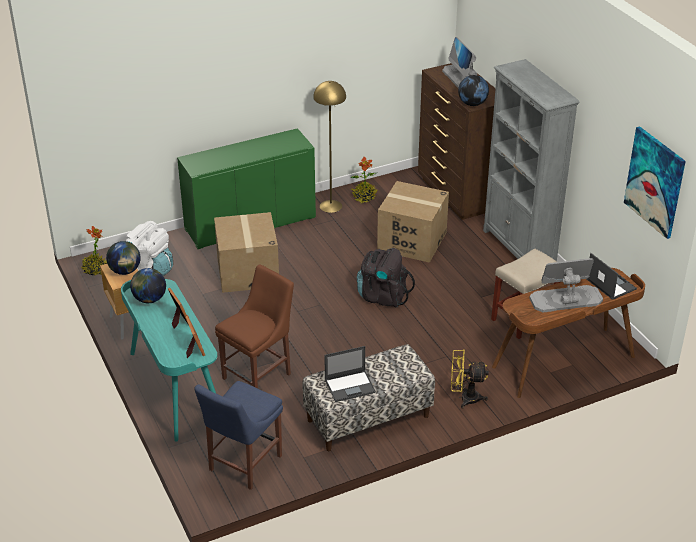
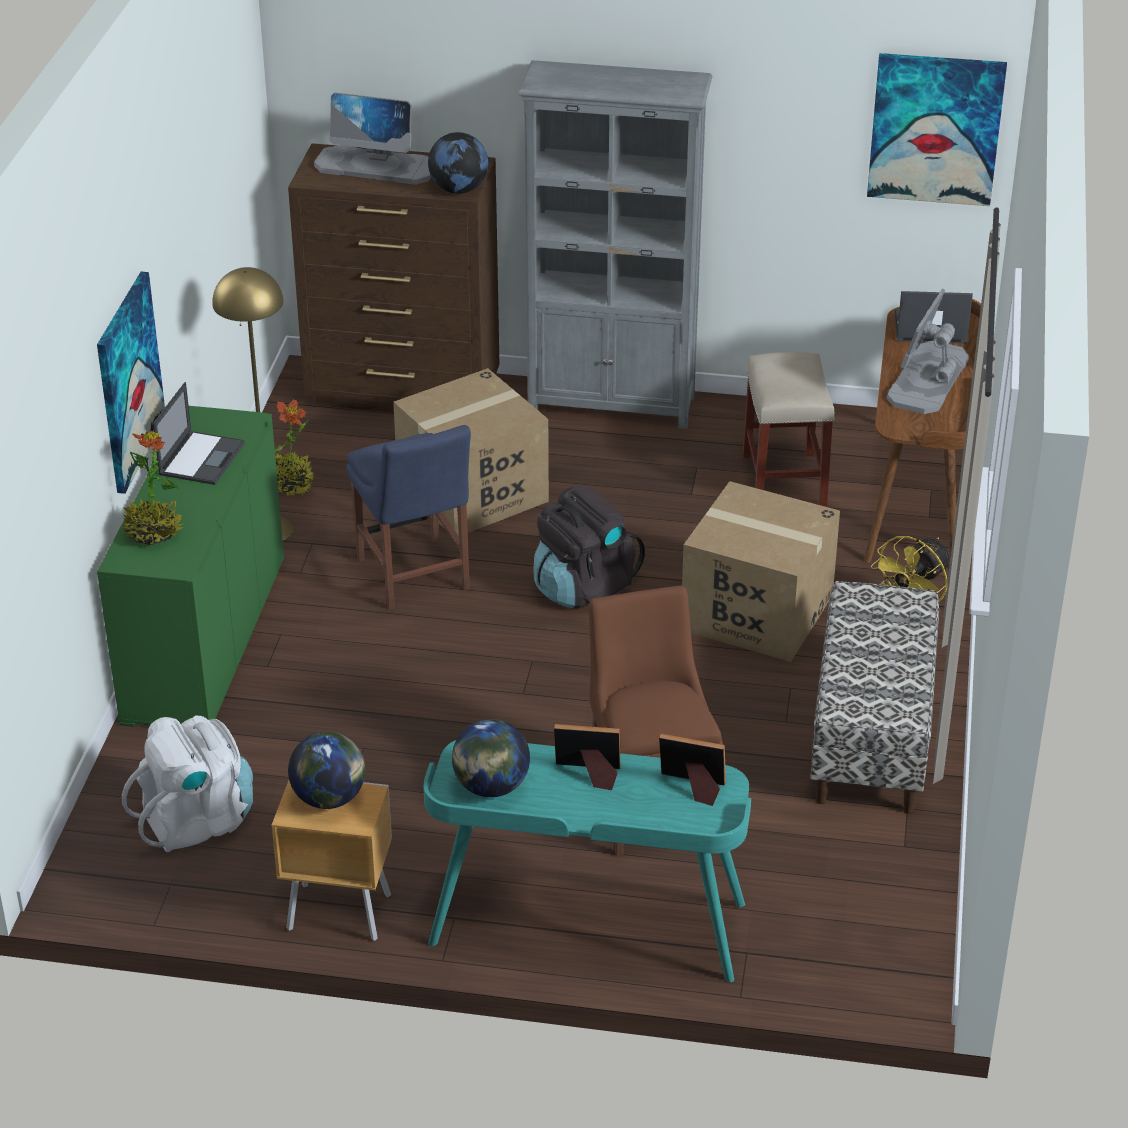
camera: 55 degrees left, 0 degrees up
potted plant [81,226,107,275] -> potted plant moved to [122,430,185,545]
blue chair [194,381,283,490] -> blue chair moved to [346,425,471,610]
cardboard box [214,212,279,293] -> cardboard box moved to [682,481,840,662]
laptop [324,346,376,402] -> laptop moved to [153,382,245,485]
none -> picture [97,272,165,494]

